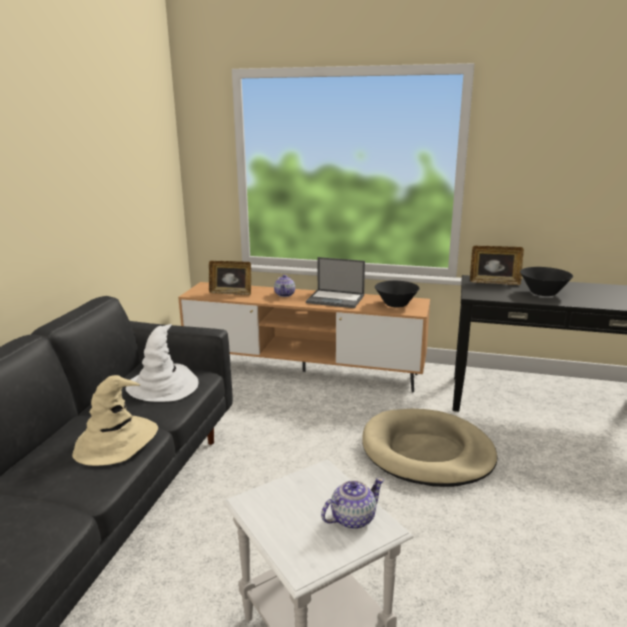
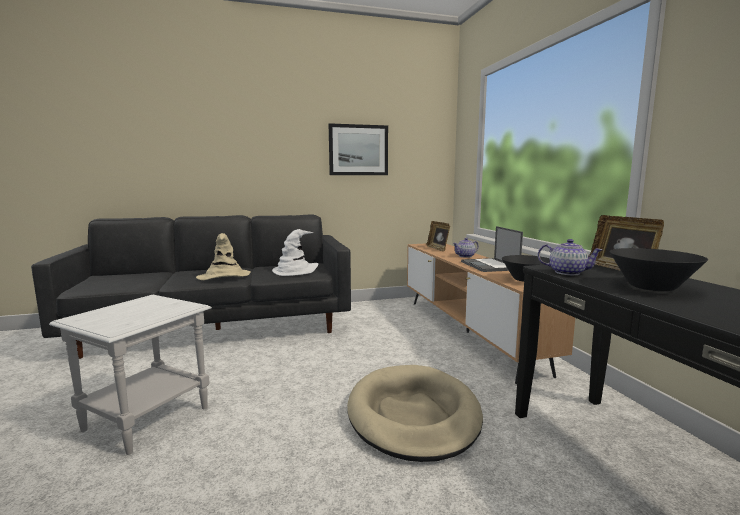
camera: 60 degrees right, 10 degrees down
teapot [321,478,384,529] -> teapot moved to [538,239,603,275]
none -> picture [329,123,388,175]

